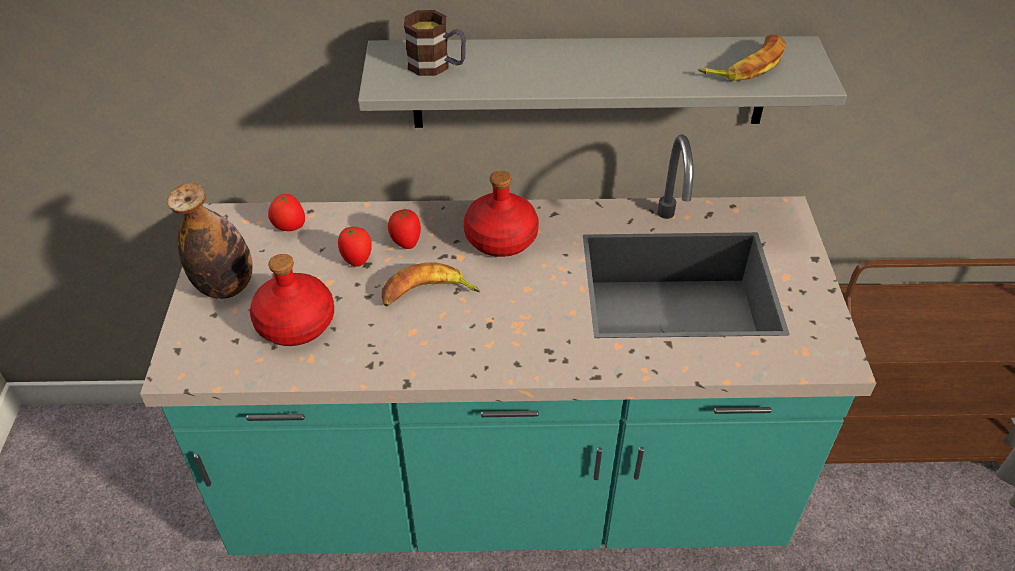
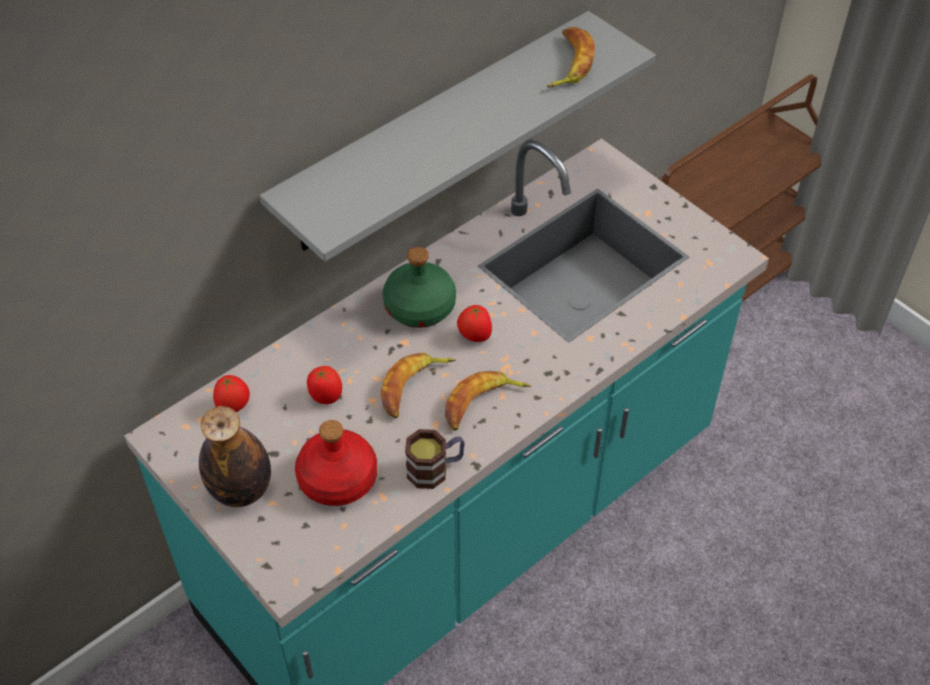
camera: 40 degrees left, 5 degrees up
tomato [388,208,421,249] -> tomato moved to [457,305,492,342]
mug [404,10,466,76] -> mug moved to [405,429,465,489]
red bottle [464,171,539,257] -> green bottle [382,247,456,328]
none -> banana [445,371,531,431]

